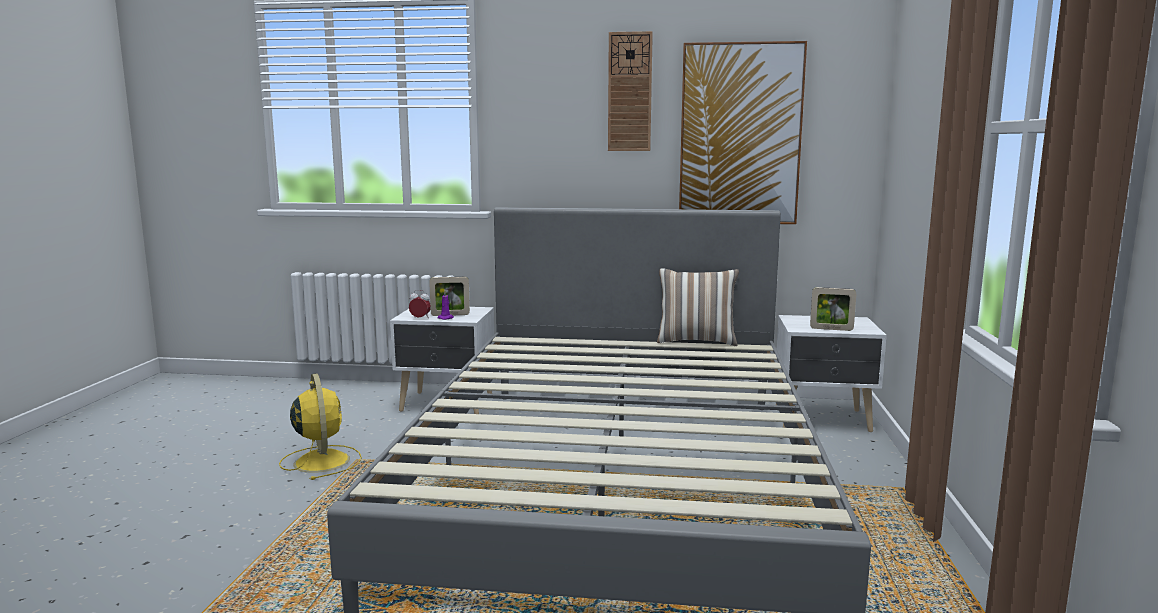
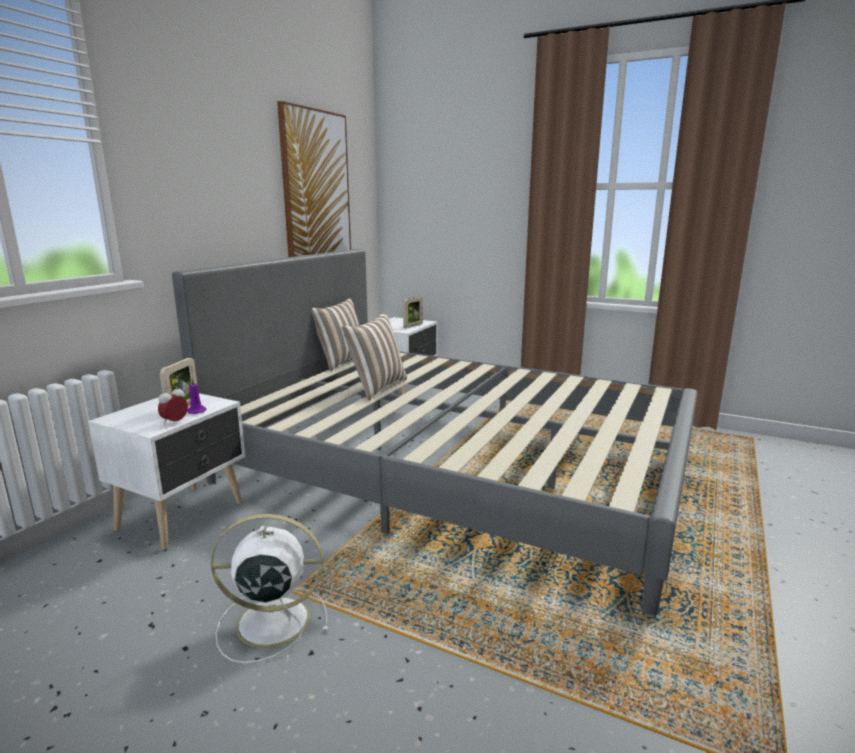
camera: 70 degrees left, 5 degrees up
yellow fan [279,373,362,480] -> white fan [211,514,328,664]
wall clock [608,31,653,151] -> none
none -> pillow [342,312,407,401]

